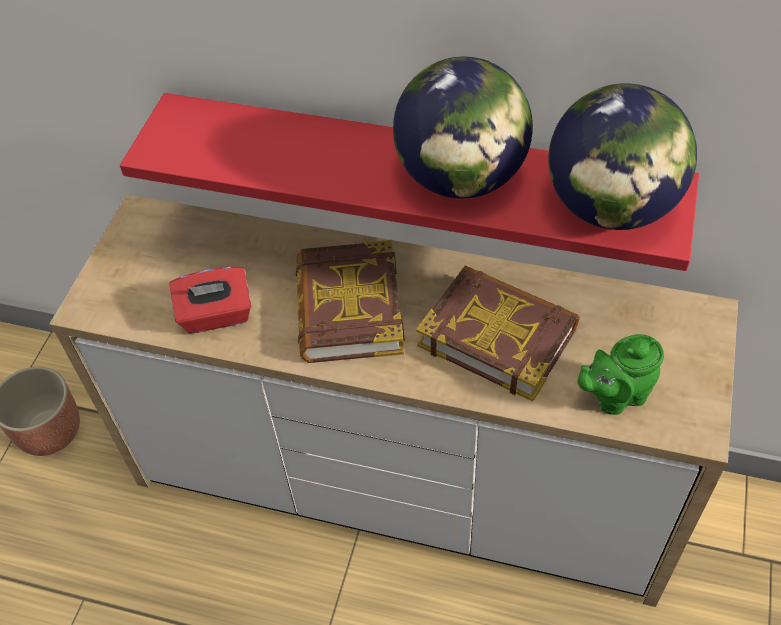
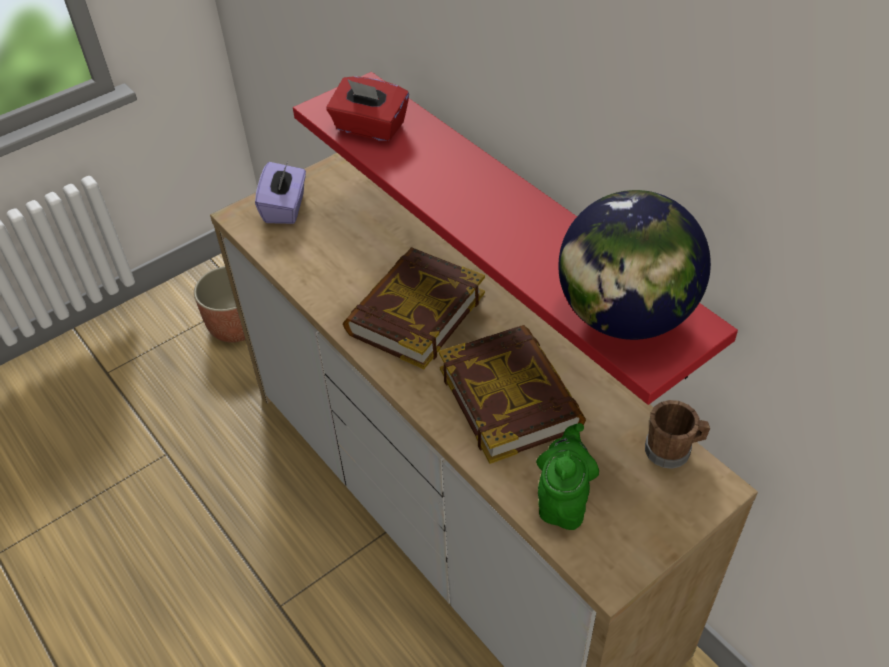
camera: 35 degrees right, 5 degrees down
red tissue box [169,267,251,334] -> red tissue box moved to [326,76,409,142]
globe [393,57,533,199] -> none
green teapot [578,334,664,415] -> green teapot turned 90 degrees clockwise [536,423,599,530]
none -> purple tissue box [255,162,306,224]
none -> brown mug [645,400,710,469]

